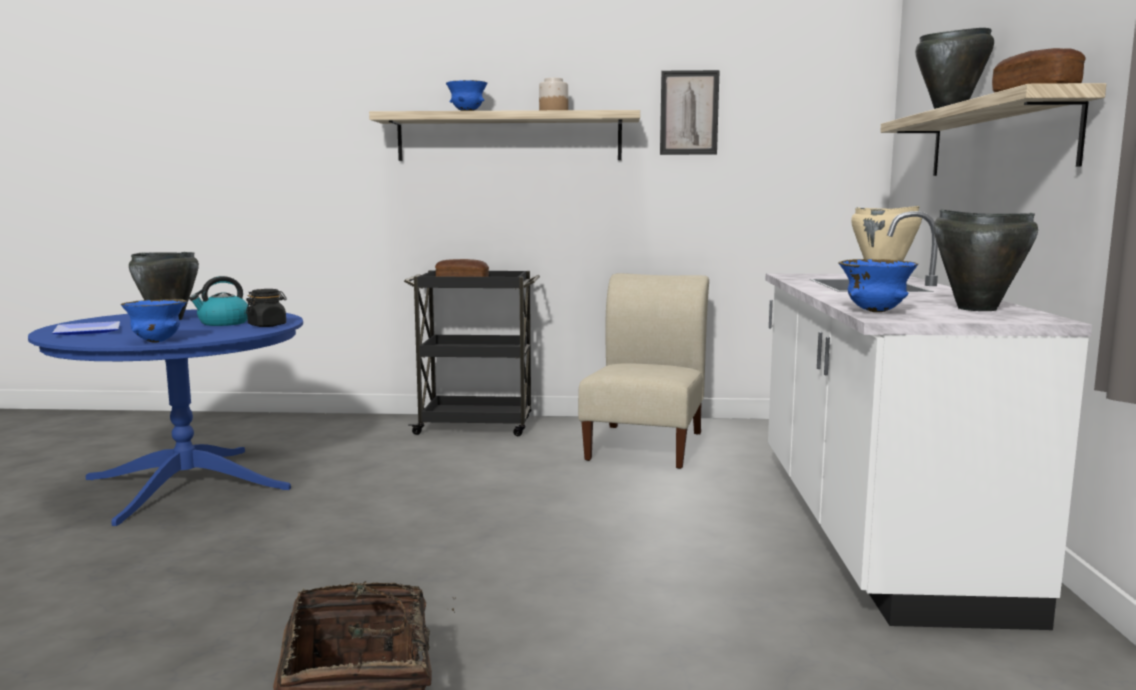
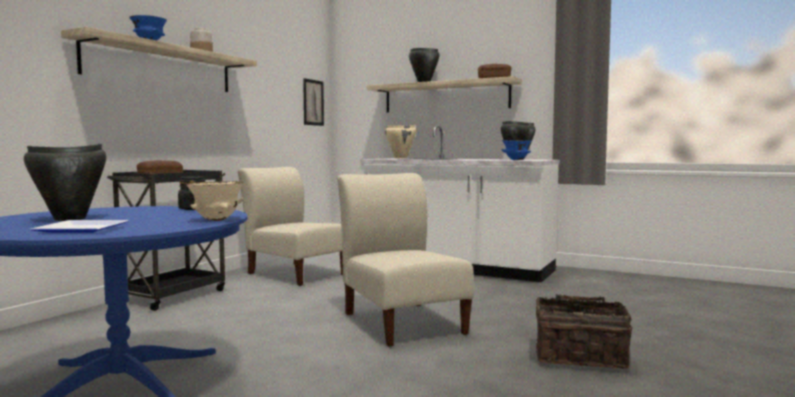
camera: 65 degrees left, 5 degrees down
blue bowl [121,299,187,343] -> beige bowl [186,181,244,221]
kettle [189,276,249,326] -> none
picture [660,70,720,155] -> picture moved to [303,78,324,126]
none -> beige chair [337,173,474,347]

